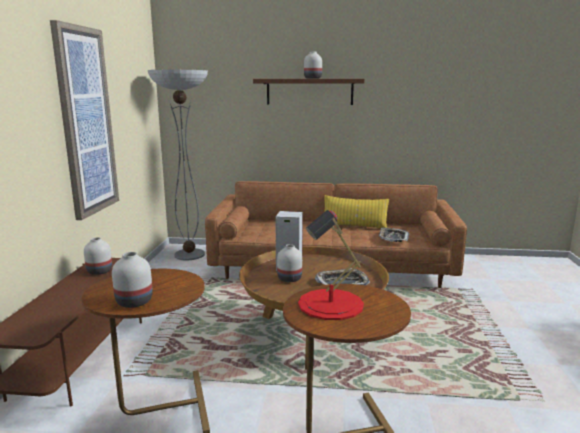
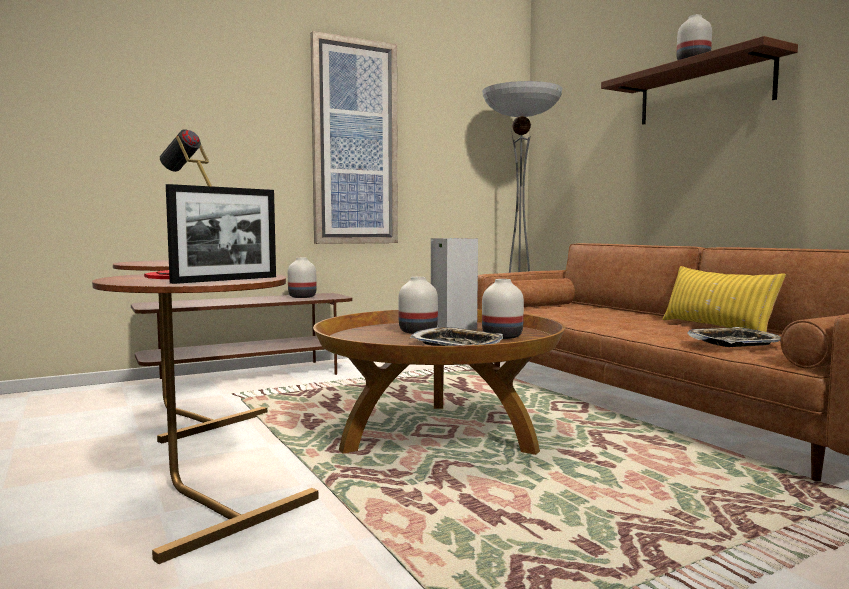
camera: 55 degrees right, 10 degrees down
white vase [112,252,153,308] -> white vase moved to [482,279,524,339]
none -> picture frame [166,184,276,284]

